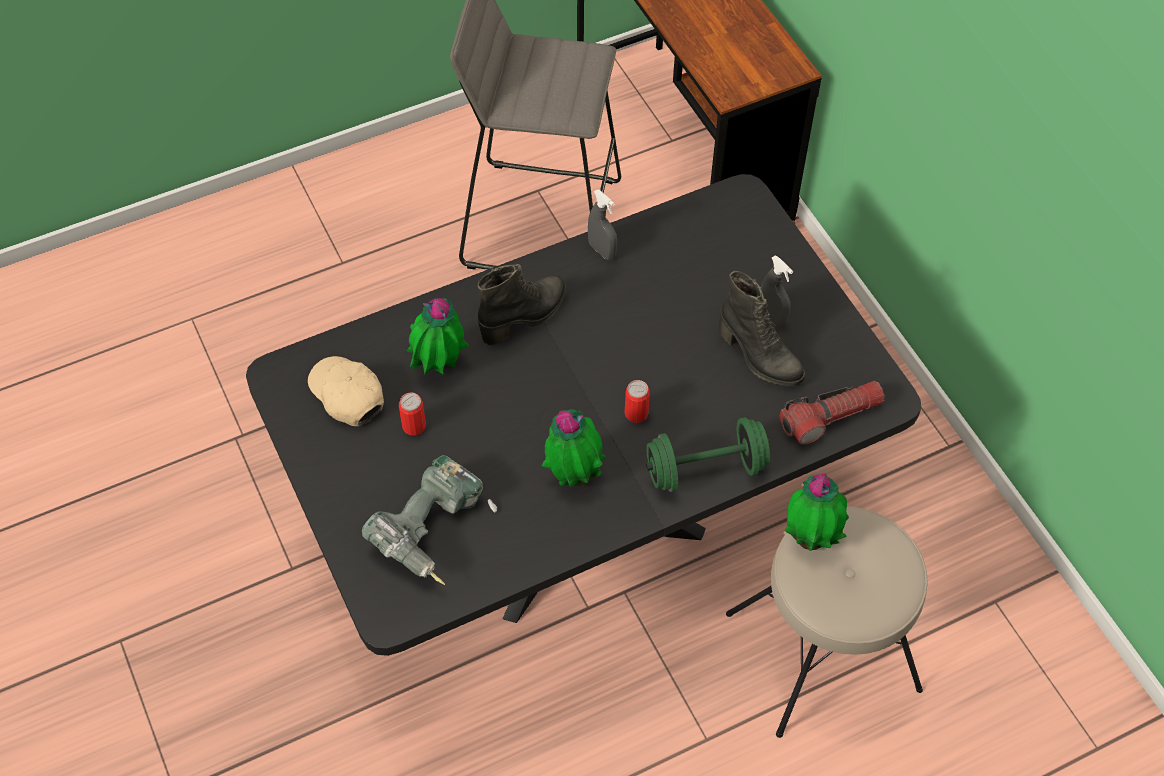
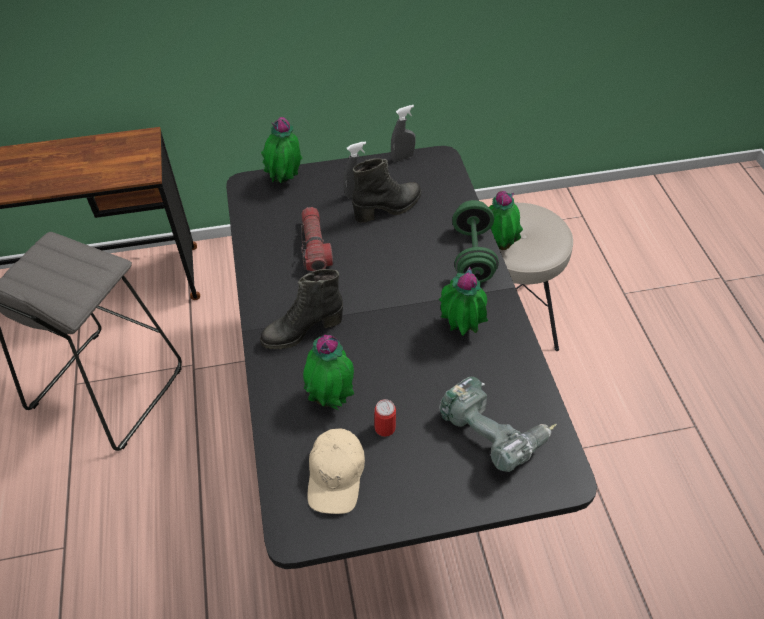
camera: 75 degrees left, 5 degrees down
beige cap [308,356,384,426] -> beige cap turned 60 degrees counterclockwise [307,429,365,514]
black boot [477,264,566,345] -> black boot turned 90 degrees counterclockwise [260,269,343,349]
grey spray bottle [588,189,617,260] -> grey spray bottle moved to [391,105,416,162]
can [624,380,650,423] -> none
flashlight [779,381,885,445] -> flashlight moved to [301,207,333,271]
none -> potted plant [261,117,302,183]

